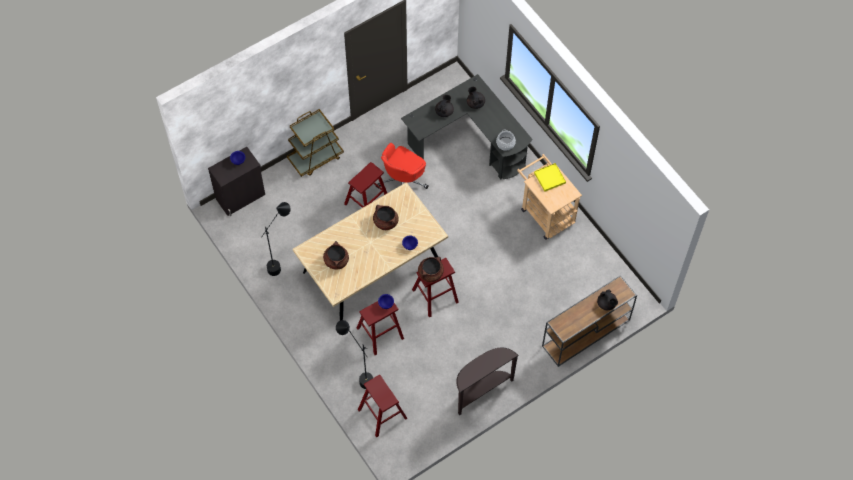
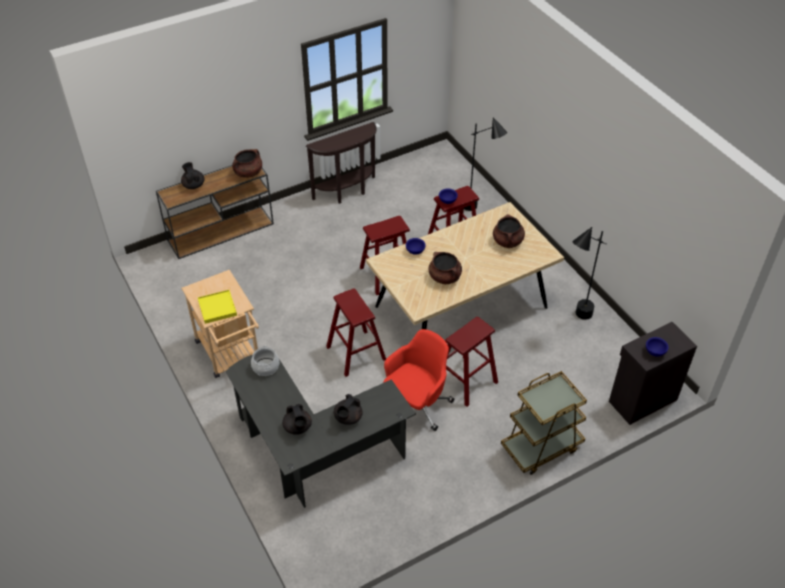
camera: 175 degrees left, 15 degrees down
red stool [358,375,408,438] -> red stool moved to [326,289,386,377]
brown cooking pot [418,257,444,282] -> brown cooking pot moved to [232,149,262,178]

